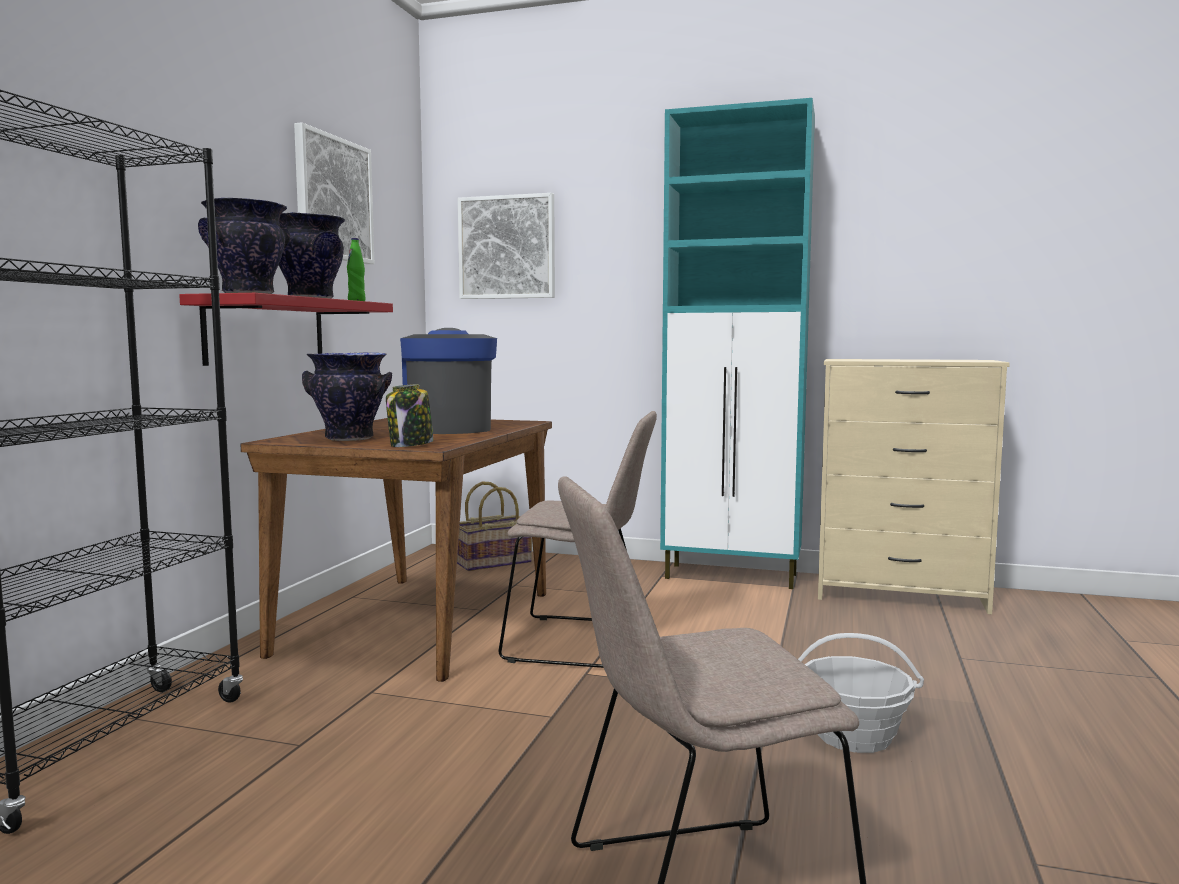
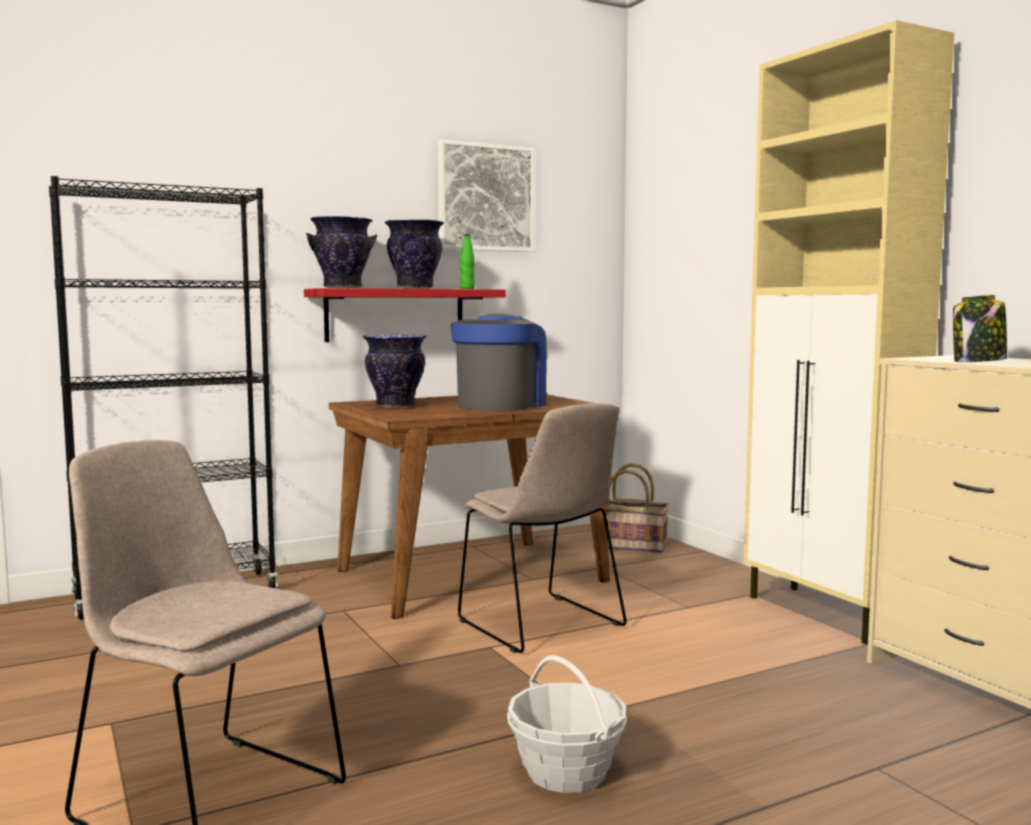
camera: 45 degrees right, 0 degrees up
jar [386,384,434,447] -> jar moved to [953,295,1007,362]
picture [458,193,555,299] -> none
turquoise cabinet [660,98,815,589] -> beige cabinet [744,20,954,645]

